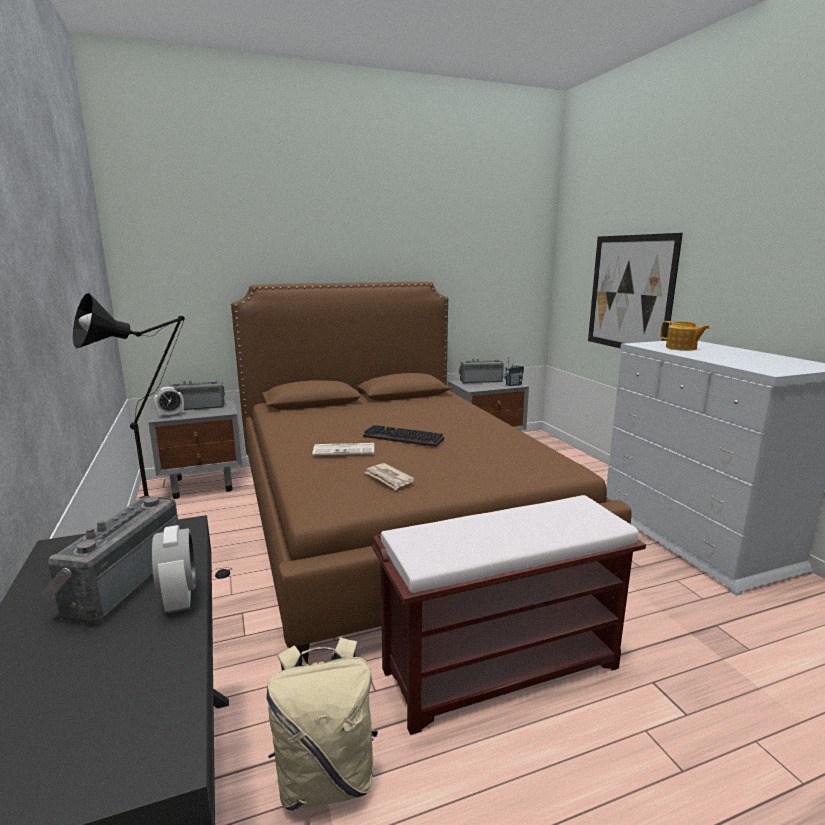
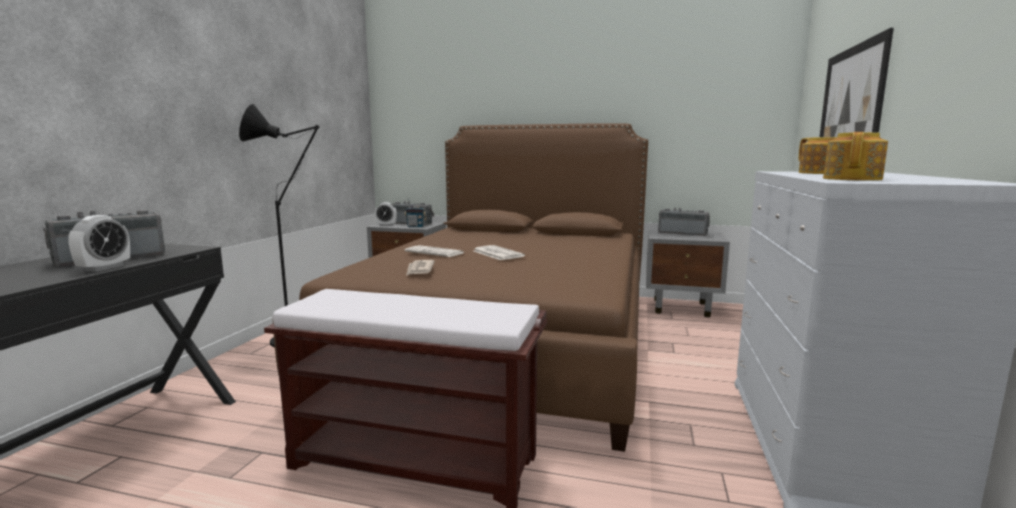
camera: 35 degrees right, 5 degrees down
beige backpack [266,638,378,811] -> none
keyboard [363,425,444,447] -> newspaper [473,245,525,260]
radio [503,356,524,386] -> radio moved to [404,198,427,227]
none -> teapot [823,132,888,181]

